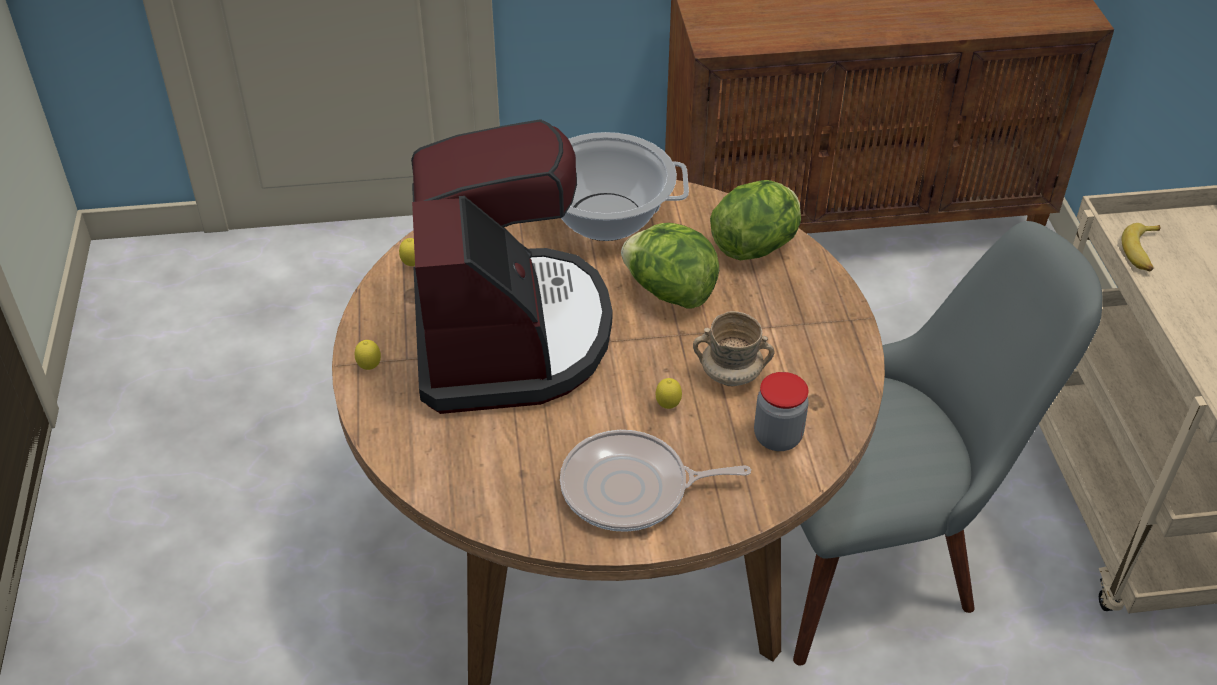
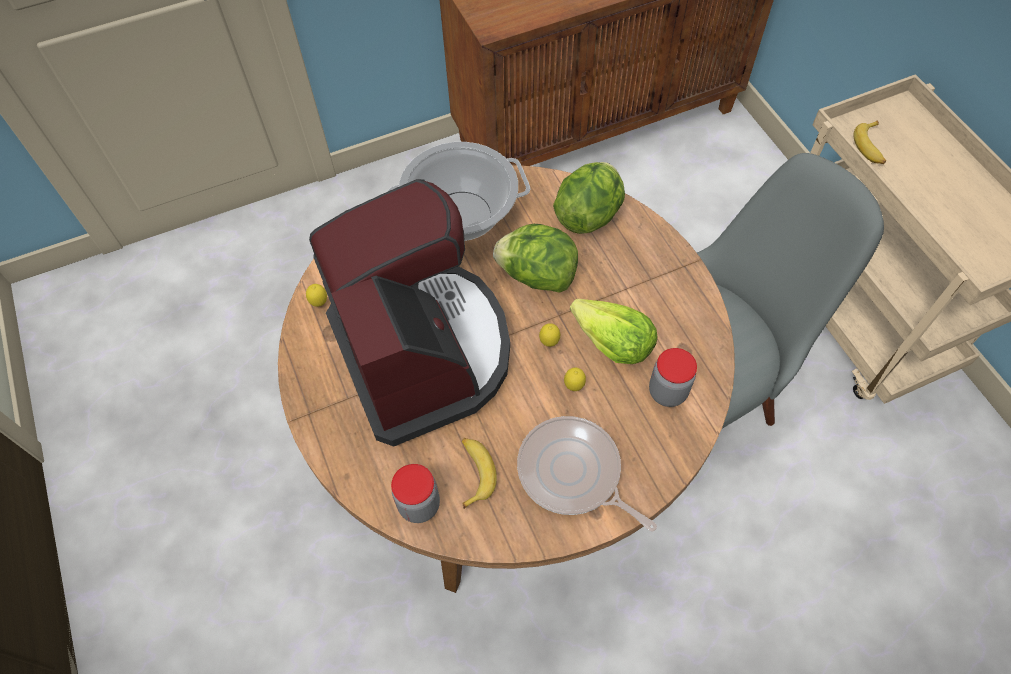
camera: 15 degrees left, 15 degrees up
lemon [355,340,381,370] -> lemon moved to [539,323,560,347]
frying pan [560,430,751,532] -> frying pan turned 60 degrees clockwise [517,416,657,532]
beige mug [693,311,775,386] -> lettuce [570,299,657,364]
none -> jar [391,464,440,523]
none -> banana [462,438,497,509]

